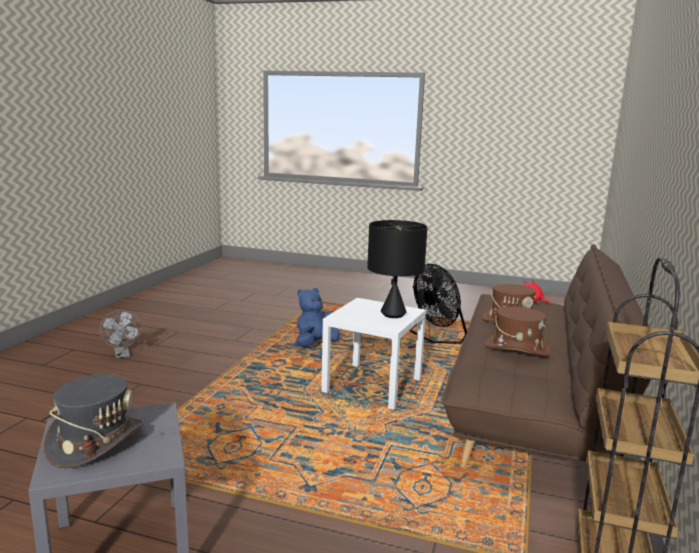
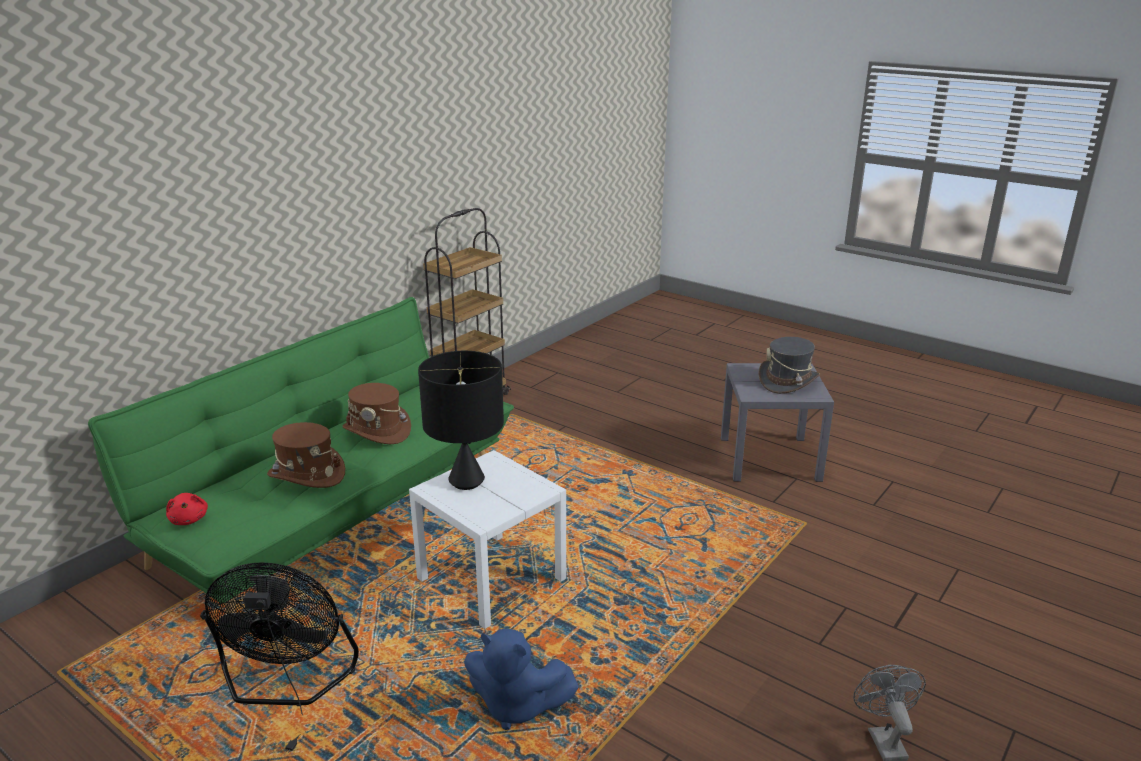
camera: 160 degrees left, 10 degrees up
blue plush toy [296,288,340,347] -> blue plush toy turned 45 degrees clockwise [464,629,579,730]
black fan [408,264,467,348] -> black fan turned 105 degrees clockwise [200,563,359,753]
brown sofa [441,244,651,467] -> green sofa [88,297,514,613]

